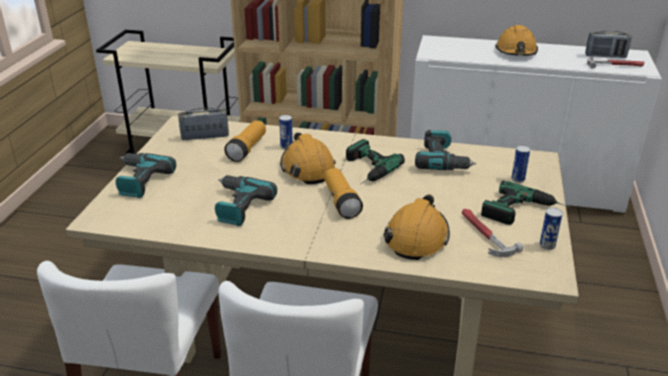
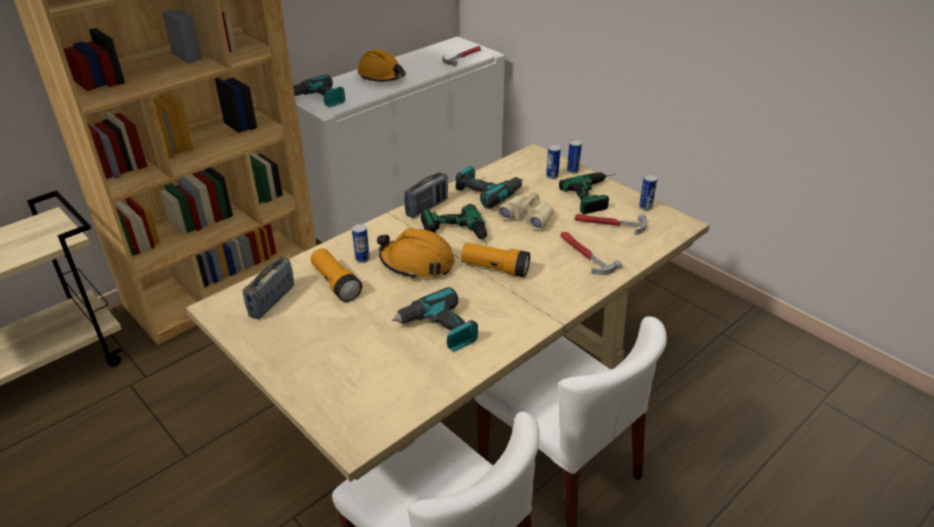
camera: 55 degrees left, 5 degrees up
power drill [116,153,176,198] -> power drill moved to [293,74,345,107]
orange hard hat [384,195,450,260] -> hammer [560,232,622,275]
radio [585,31,632,58] -> radio moved to [404,172,448,218]
none -> beige binoculars [498,192,554,231]
none -> can [567,140,582,174]

